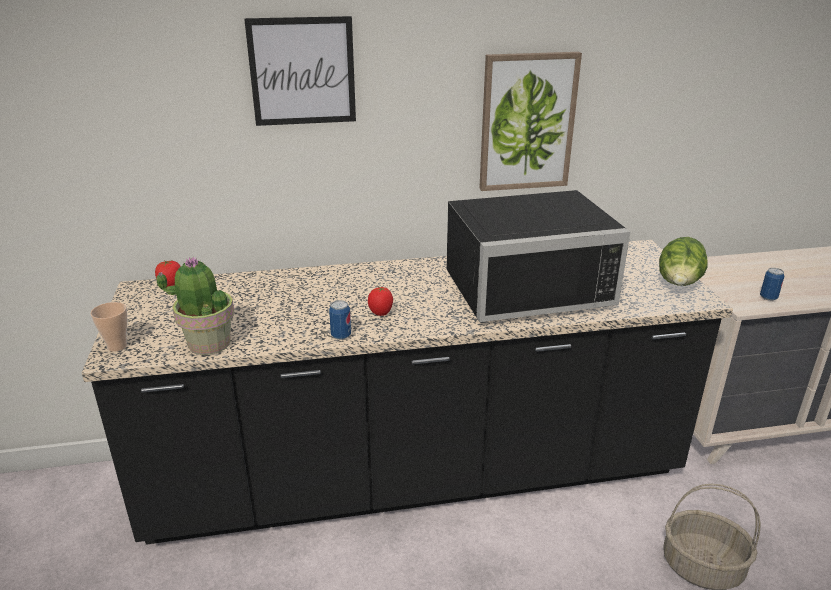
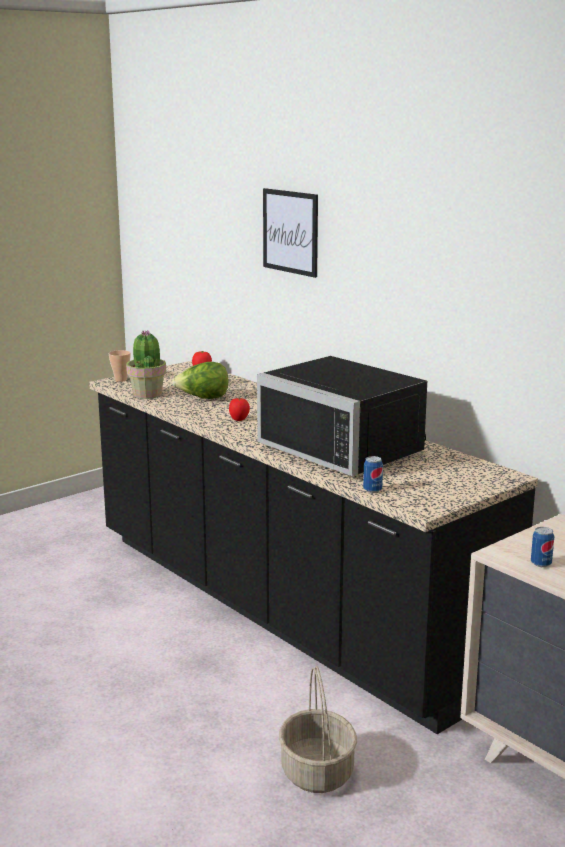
camera: 60 degrees right, 10 degrees down
can [329,300,351,340] -> can moved to [363,456,383,493]
picture [479,52,582,191] -> none
lettuce [659,237,708,286] -> lettuce moved to [172,362,229,399]

